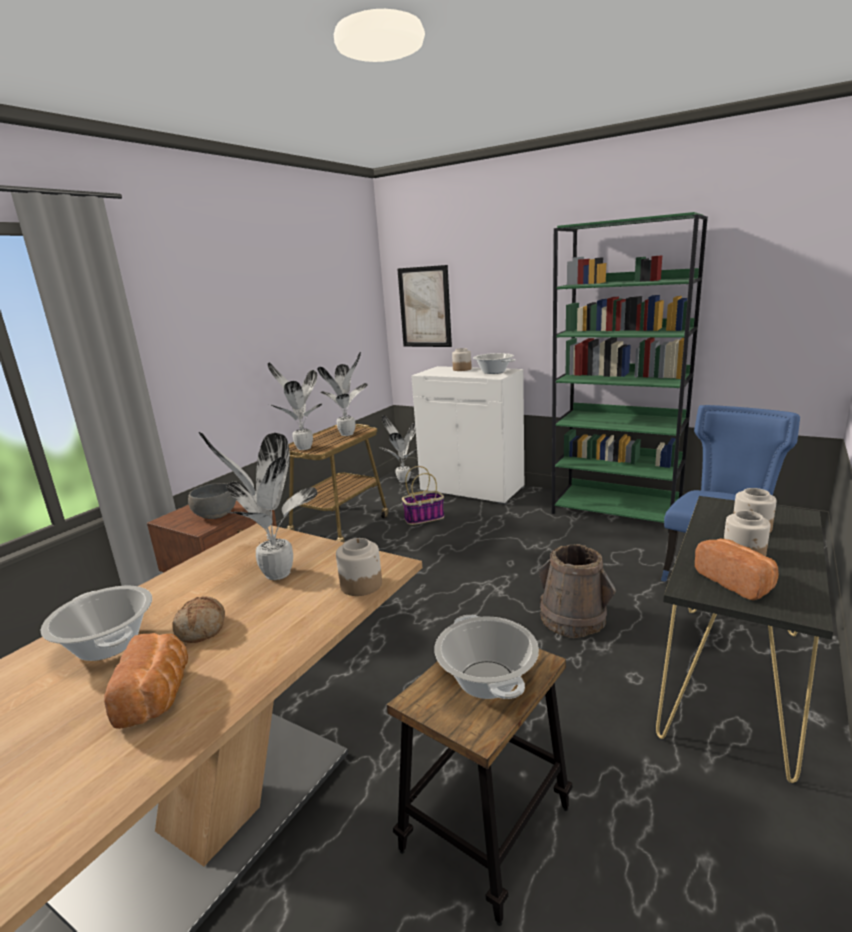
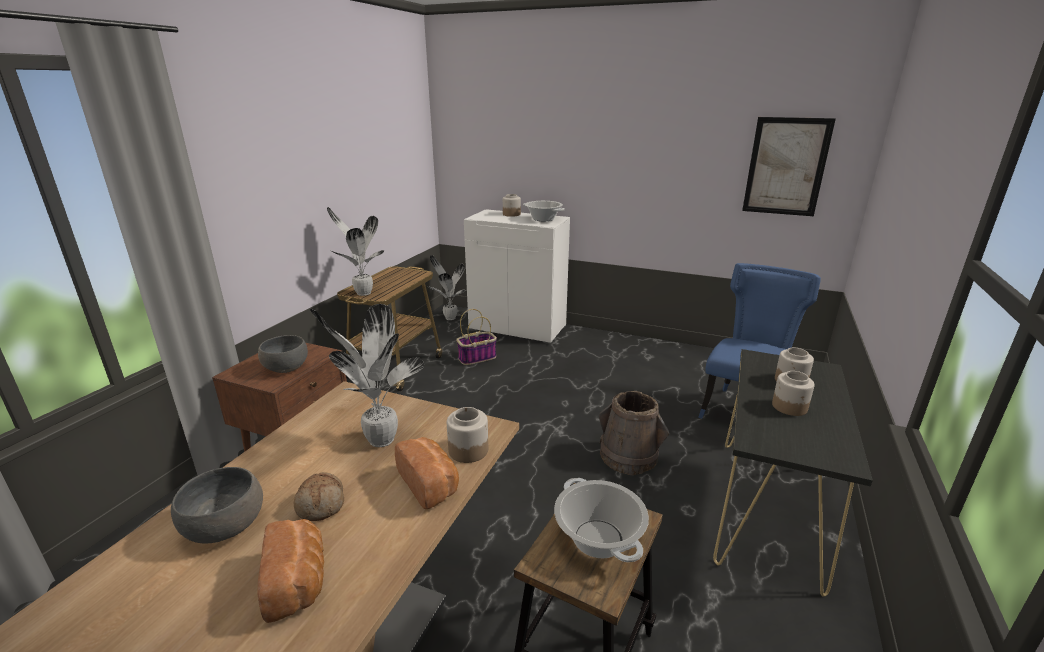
camera: 10 degrees left, 5 degrees up
cooking pot [40,586,152,661] -> grey bowl [171,467,263,543]
potted plant [318,352,368,436] -> none
picture [397,265,452,347] -> picture moved to [742,117,836,216]
green bookcase [552,212,708,533] -> none
bread [695,538,779,600] -> bread moved to [395,437,459,509]

